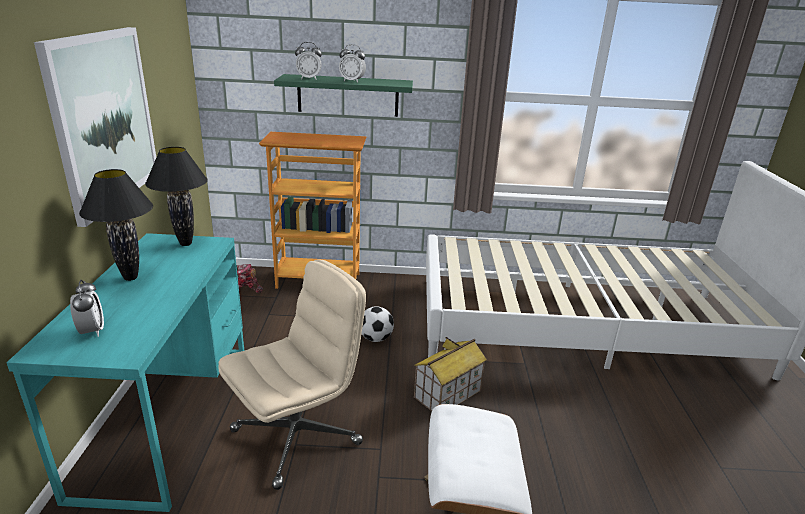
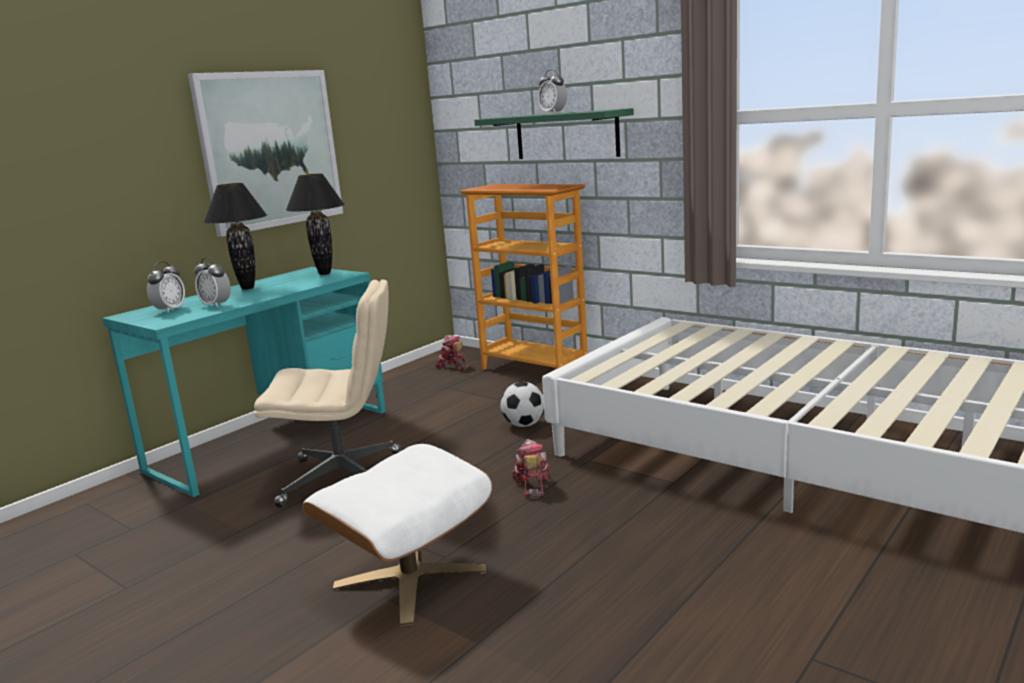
camera: 40 degrees right, 10 degrees down
alarm clock [295,42,322,80] -> alarm clock moved to [194,257,231,308]
toy house [414,337,487,411] -> toy robot [512,439,550,499]

